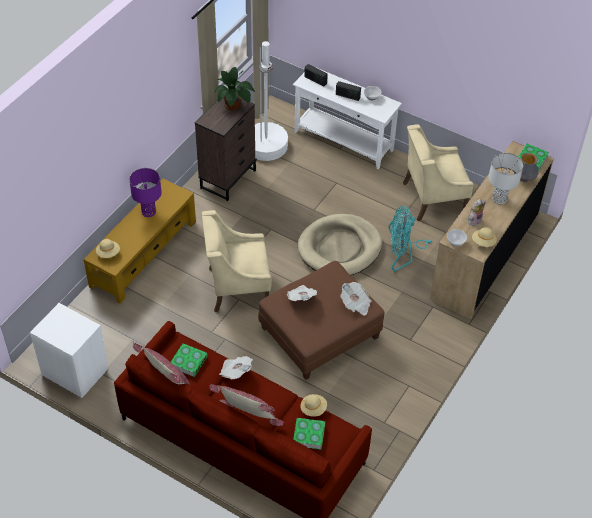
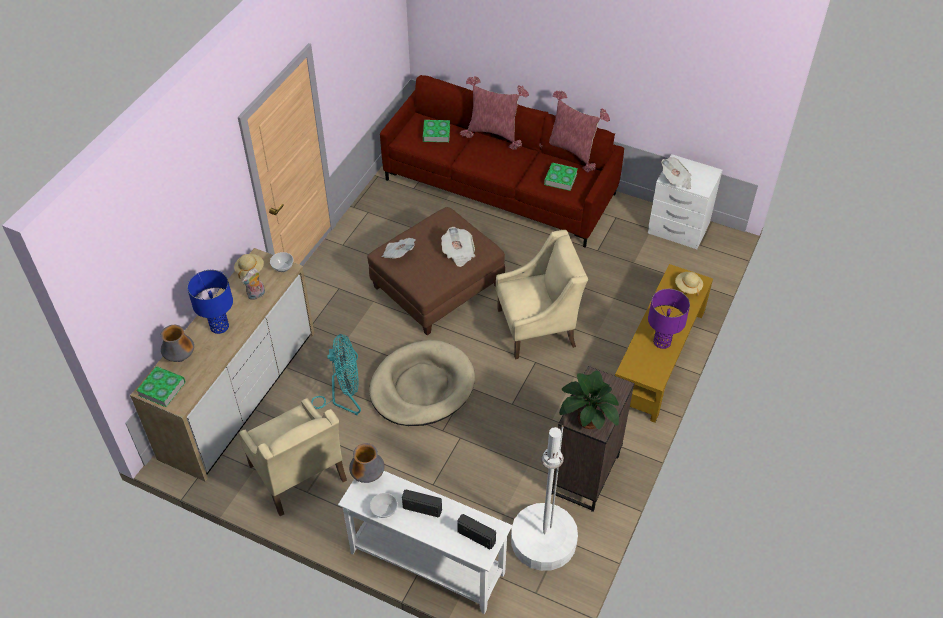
camera: 175 degrees right, 0 degrees up
newspaper [219,356,252,379] -> newspaper moved to [661,157,692,189]
beige hat [300,394,327,417] -> none
beige armchair [403,124,474,221] -> beige armchair turned 75 degrees clockwise [239,398,347,516]
white table lamp [488,153,523,204] -> blue table lamp [187,270,233,334]
none -> vase [349,443,384,483]

